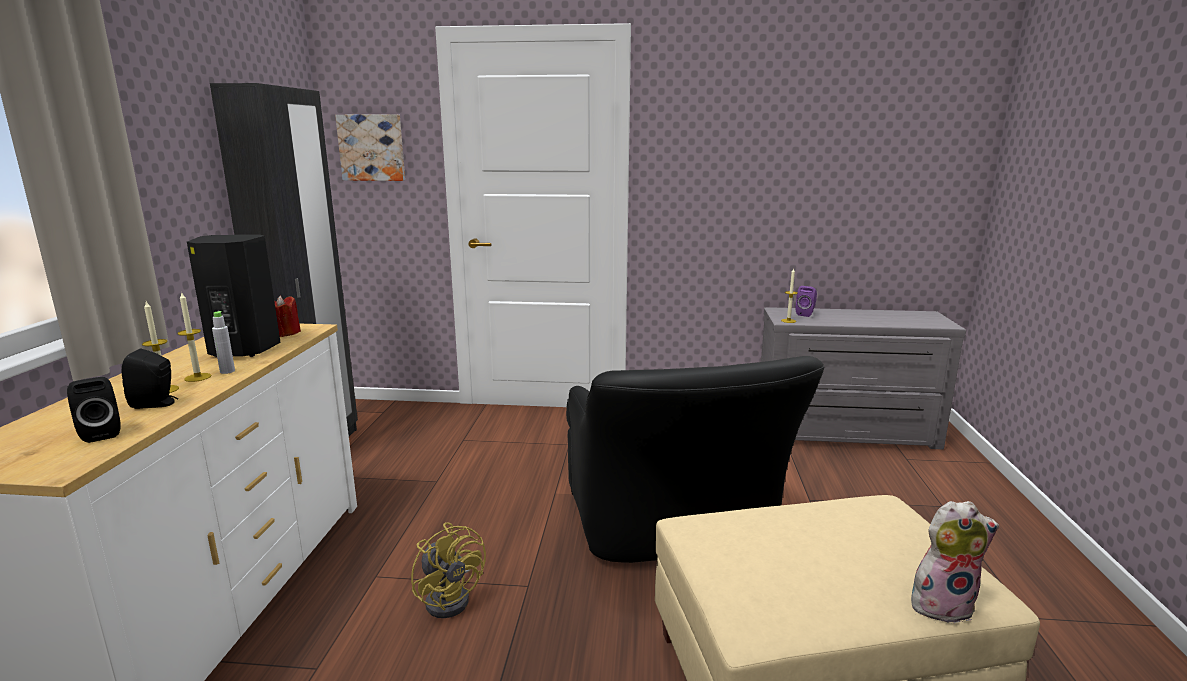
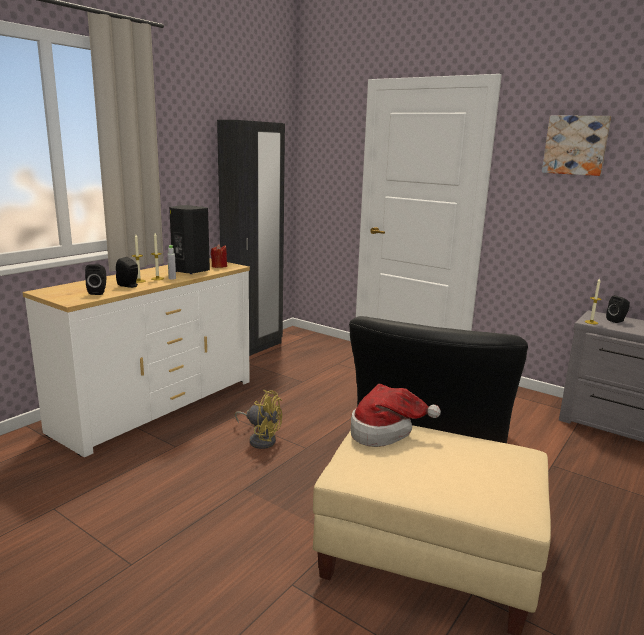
camera: 30 degrees right, 0 degrees up
picture [335,114,405,181] -> picture moved to [542,116,611,176]
yellow fan [411,522,486,618] -> yellow fan turned 60 degrees counterclockwise [235,390,282,449]
purple speaker [796,286,817,317] -> black speaker [606,295,630,323]
plush toy [911,501,999,623] -> none
none -> hat [351,384,441,447]

